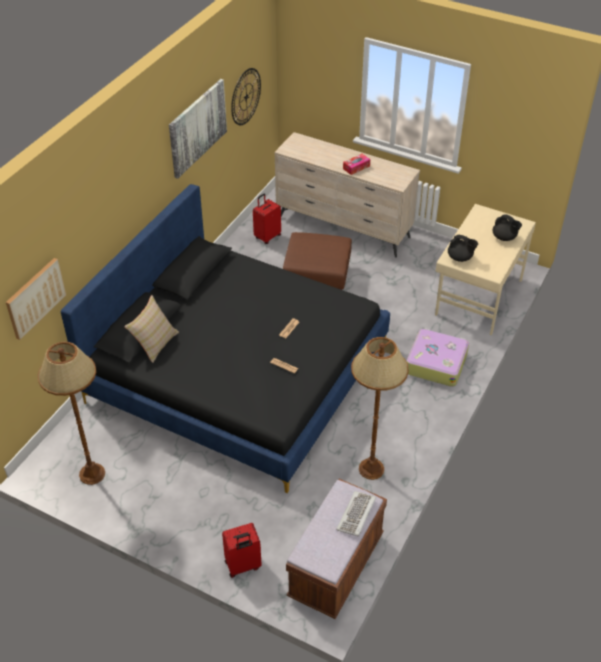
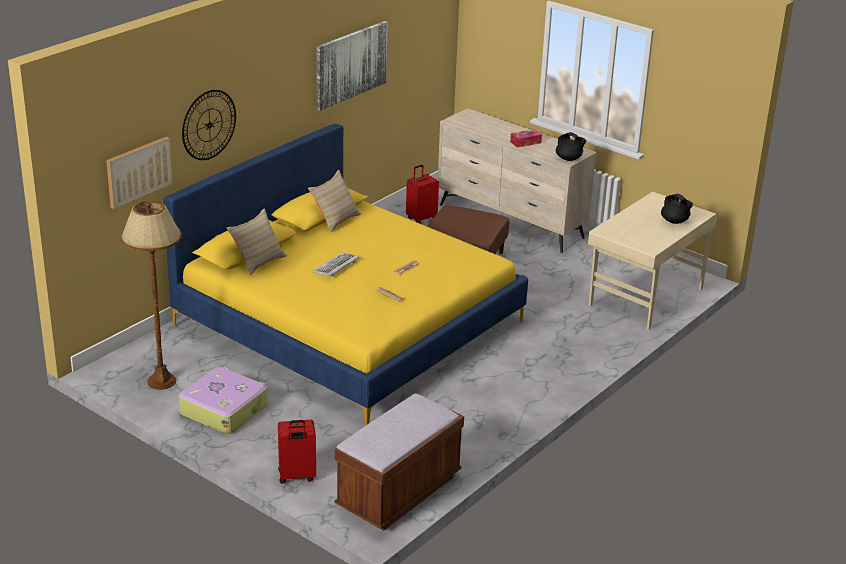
camera: 10 degrees right, 15 degrees down
black bed [61,184,390,493] -> yellow bed [163,124,528,426]
wall clock [231,68,261,125] -> wall clock moved to [182,90,236,160]
keyboard [336,491,376,536] -> keyboard moved to [313,253,359,277]
brown floor lamp [351,337,409,480] -> none
suitcase [407,328,469,387] -> suitcase moved to [179,367,268,434]
black teapot [448,235,478,262] -> black teapot moved to [556,132,586,161]
none -> beige pillow [308,170,361,232]

